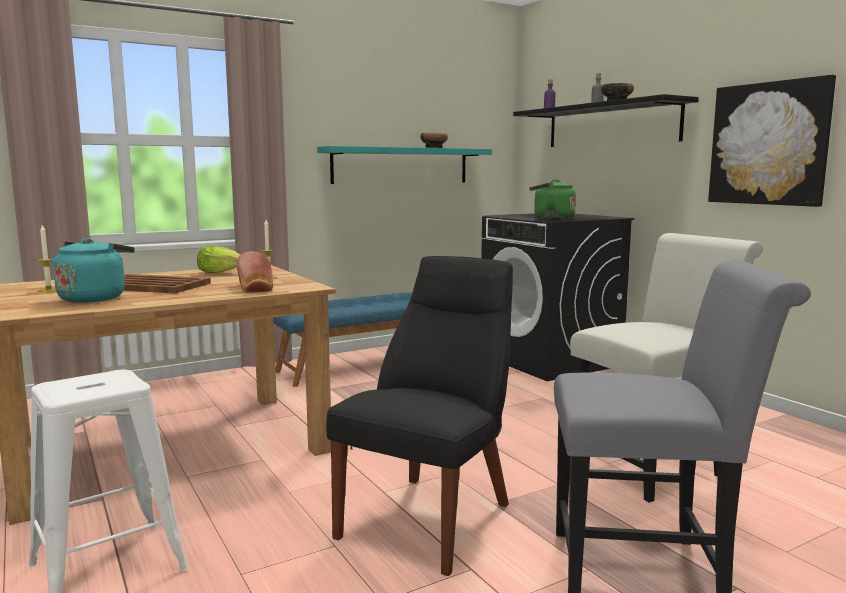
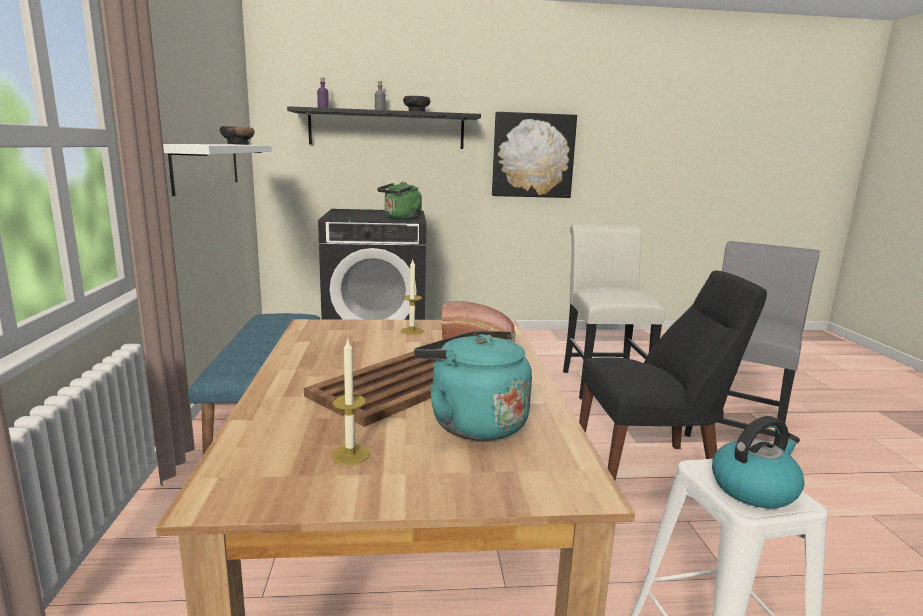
camera: 65 degrees left, 5 degrees up
lettuce [197,245,240,273] -> none
turquoise shelf [317,146,492,184] -> white shelf [163,144,272,196]
black chair [326,256,513,576] -> black chair turned 120 degrees clockwise [579,270,767,480]
none -> kettle [712,416,805,508]

